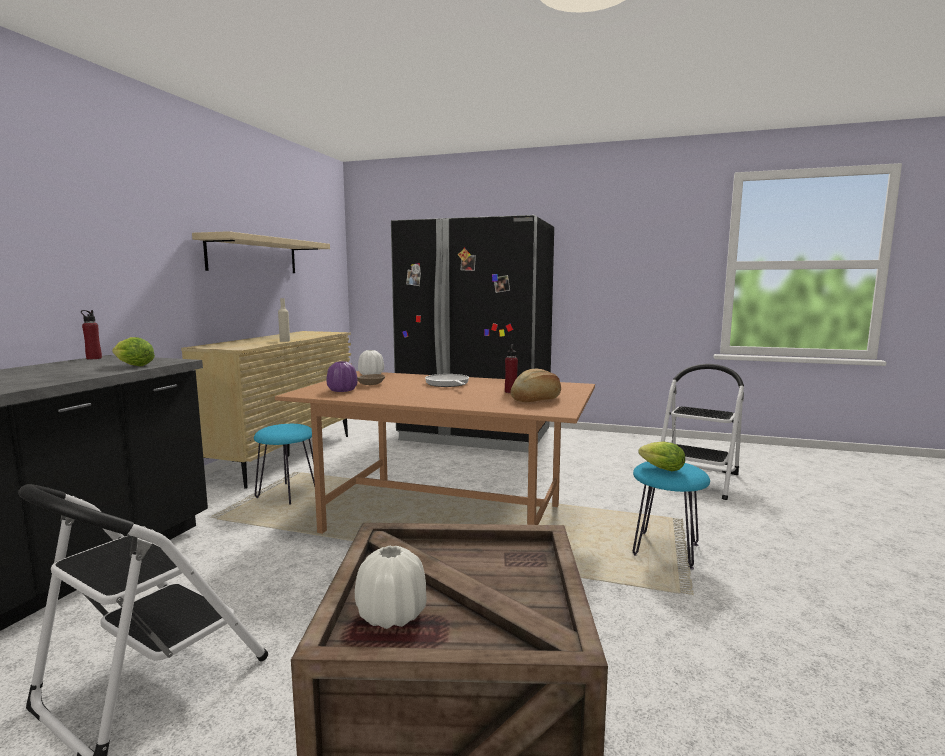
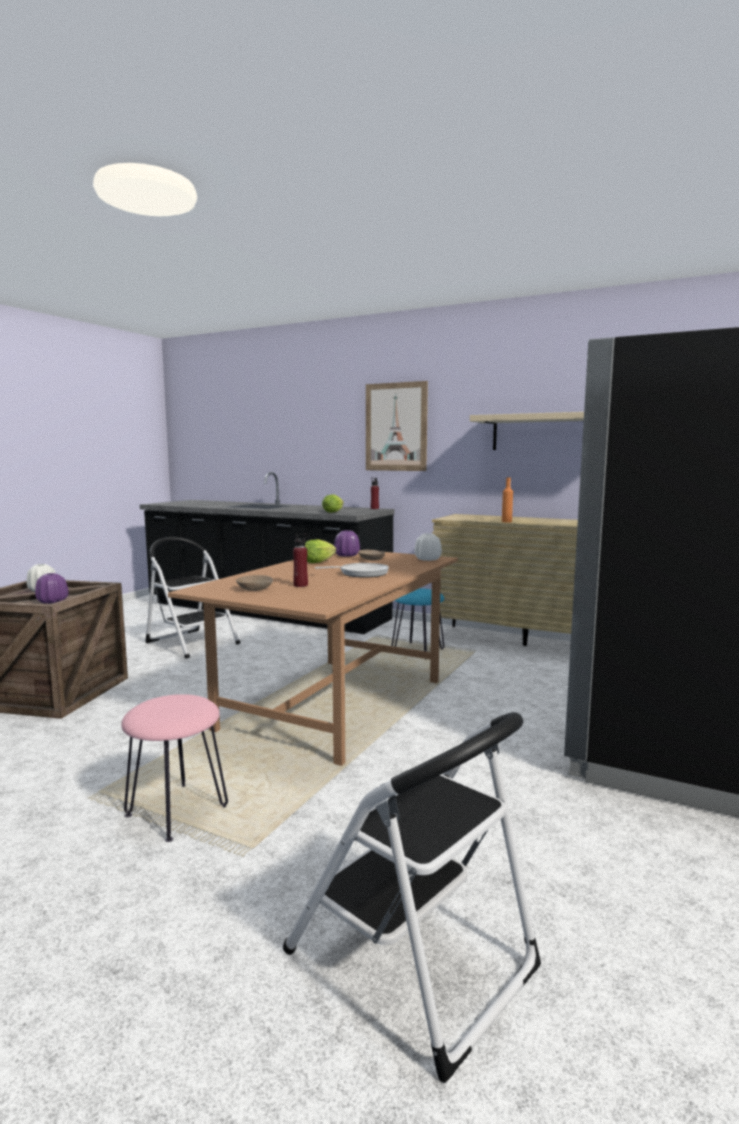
camera: 100 degrees right, 0 degrees up
beige bottle [278,298,290,342] -> orange bottle [502,477,513,522]
bread [511,369,561,402] -> beige bowl [236,575,273,591]
turquoise stool [633,461,710,569] -> pink stool [121,694,228,842]
lettuce [638,441,685,471] -> lettuce moved to [305,539,336,563]
none -> purple vase [35,573,69,603]
none -> picture [366,381,428,471]

